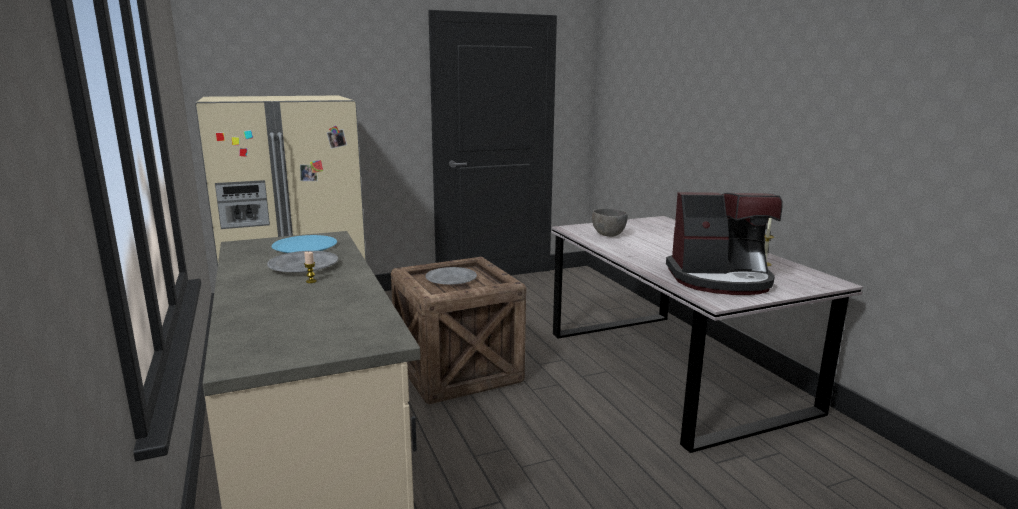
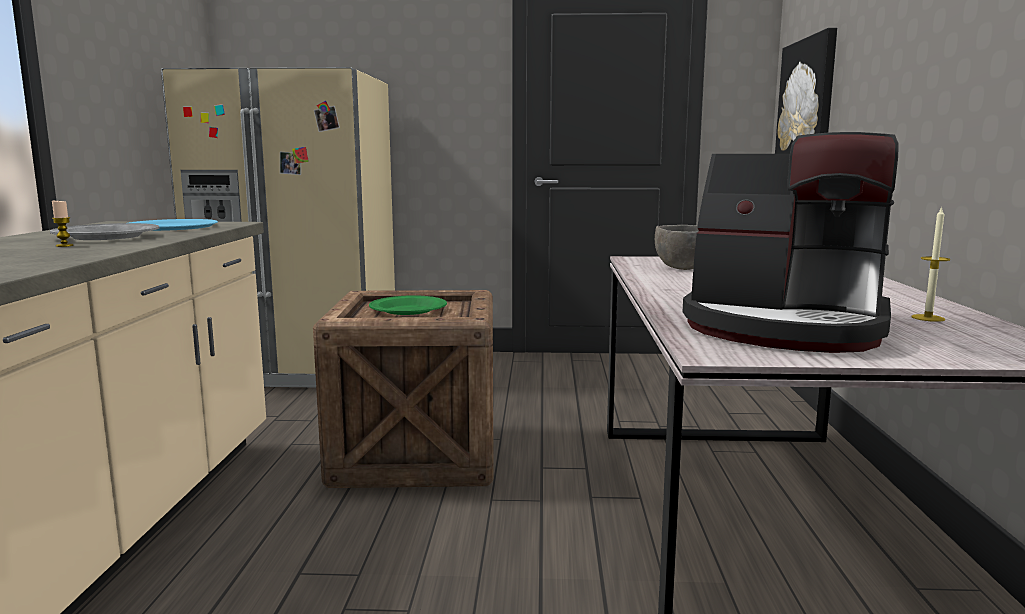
camera: 25 degrees right, 5 degrees down
grey plate [426,267,477,285] -> green plate [369,295,447,315]
none -> picture [775,28,837,154]

